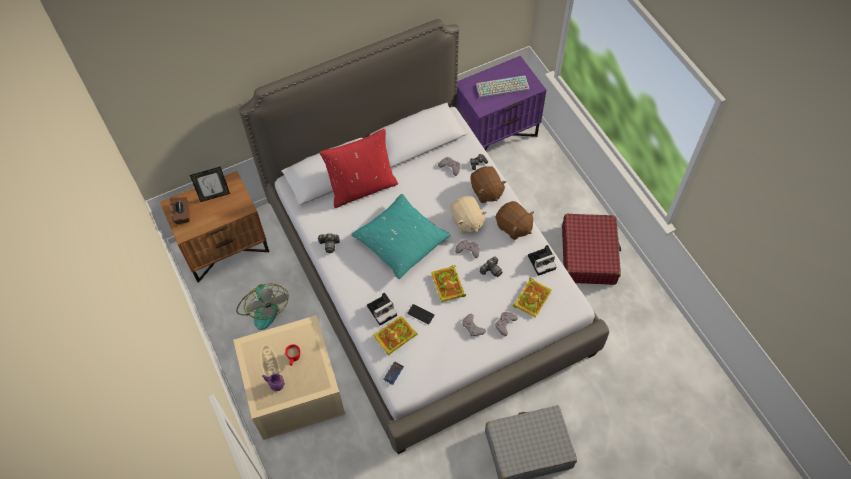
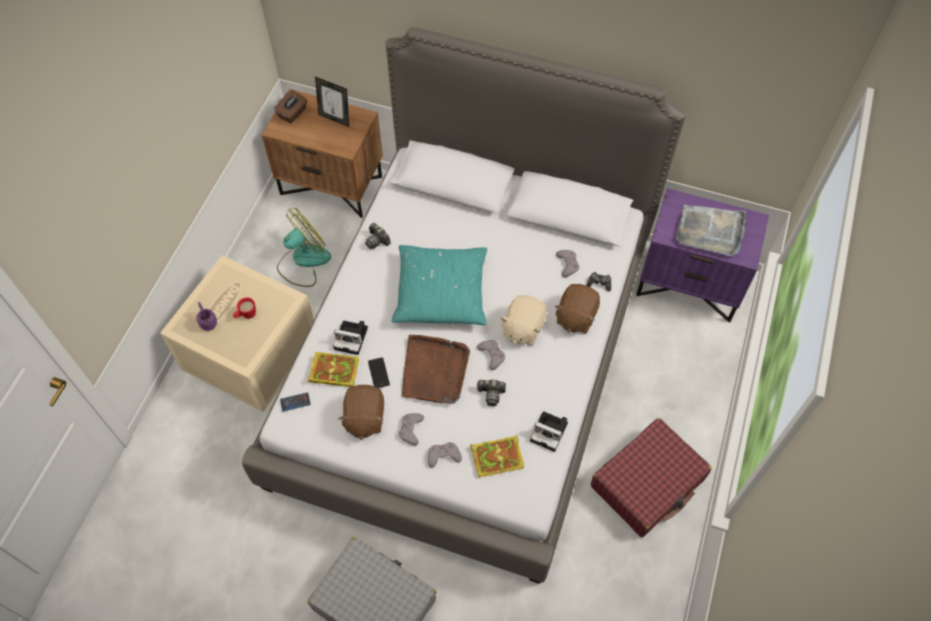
camera: 45 degrees right, 0 degrees up
fan [236,284,289,330] -> fan turned 150 degrees counterclockwise [277,207,331,287]
red pillow [319,129,398,208] -> none
book [431,265,466,302] -> brown tray [402,335,470,404]
keyboard [476,75,530,98] -> grey tray [676,205,746,256]
brown plush toy [496,201,534,240] -> brown plush toy moved to [339,385,384,440]

